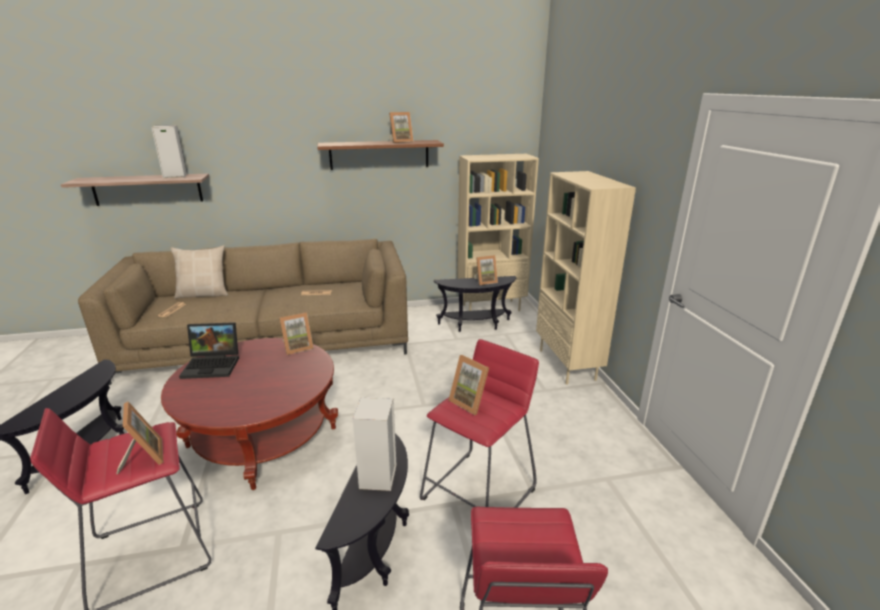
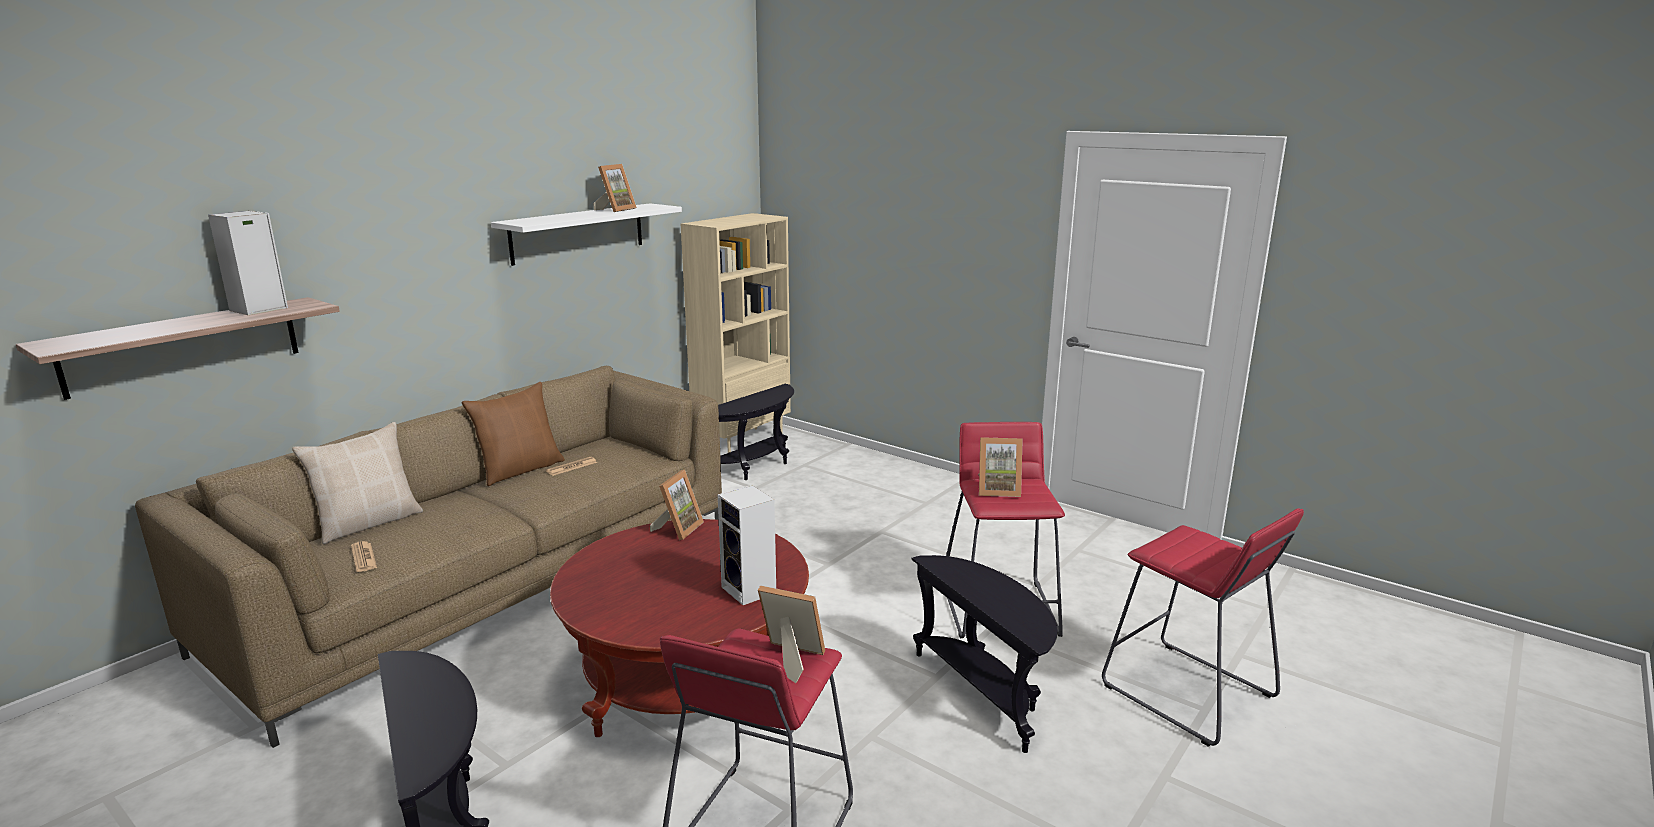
camera: 40 degrees left, 5 degrees down
laptop [179,322,239,379] -> none
brown shelf [317,140,444,170] -> white shelf [491,203,682,266]
speaker [353,397,397,491] -> speaker moved to [718,485,776,605]
picture frame [474,255,498,285] -> none
beige bookcase [536,171,636,385] -> none
none -> brown pillow [462,382,565,486]

